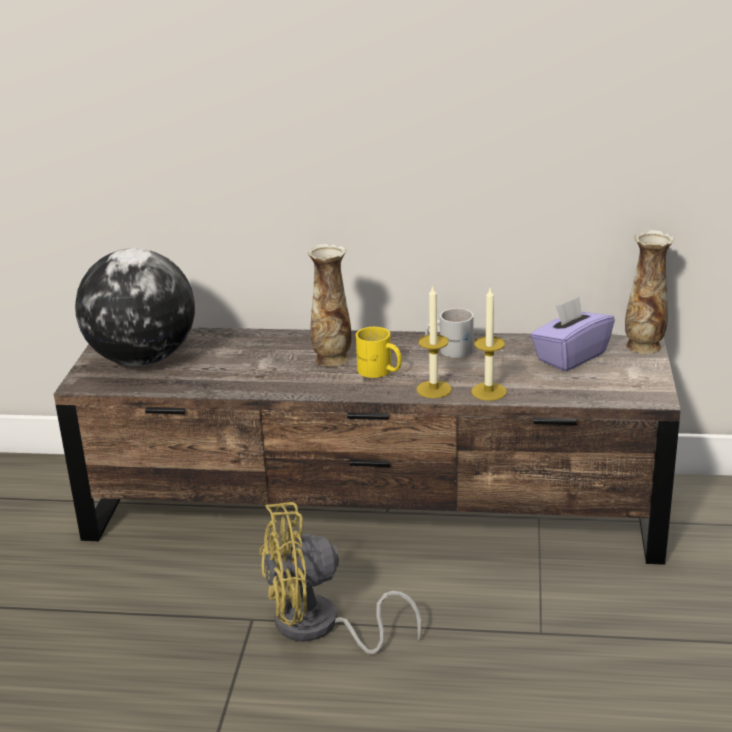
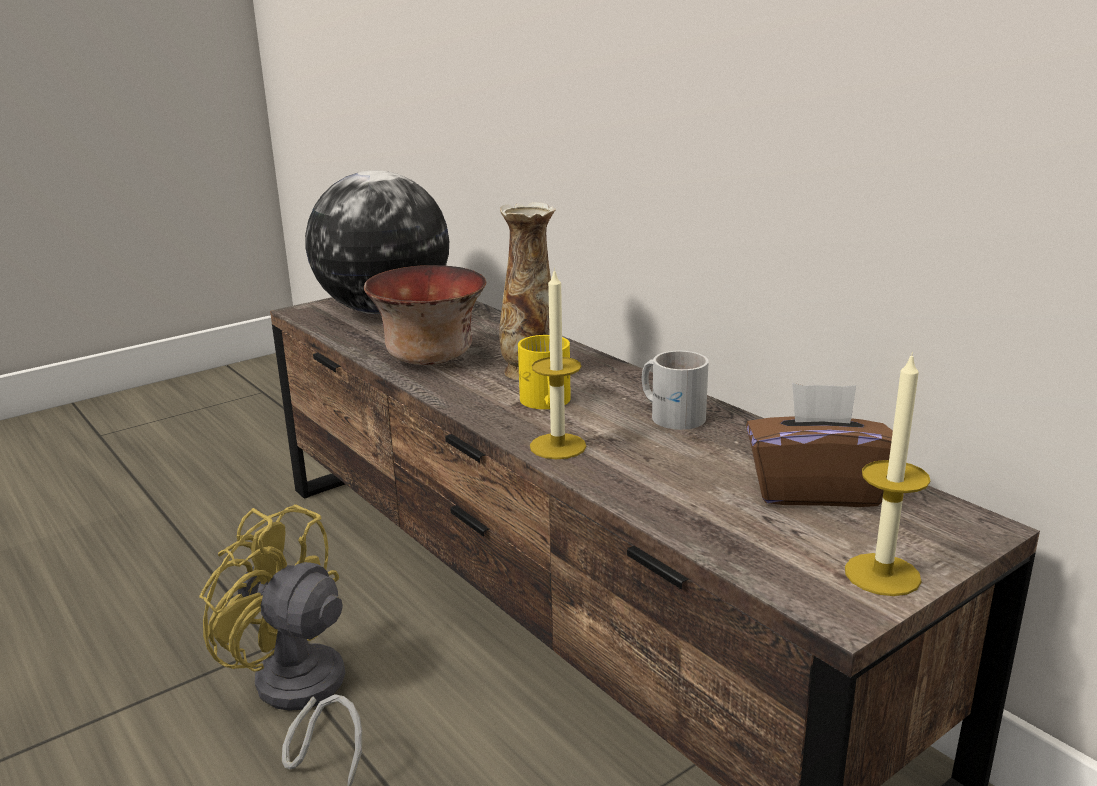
camera: 45 degrees right, 5 degrees down
candle [471,286,507,401] -> candle moved to [845,352,930,596]
purple tissue box [531,297,615,372] -> brown tissue box [746,383,893,507]
vase [625,230,675,354] -> none
none -> bowl [364,265,486,365]

